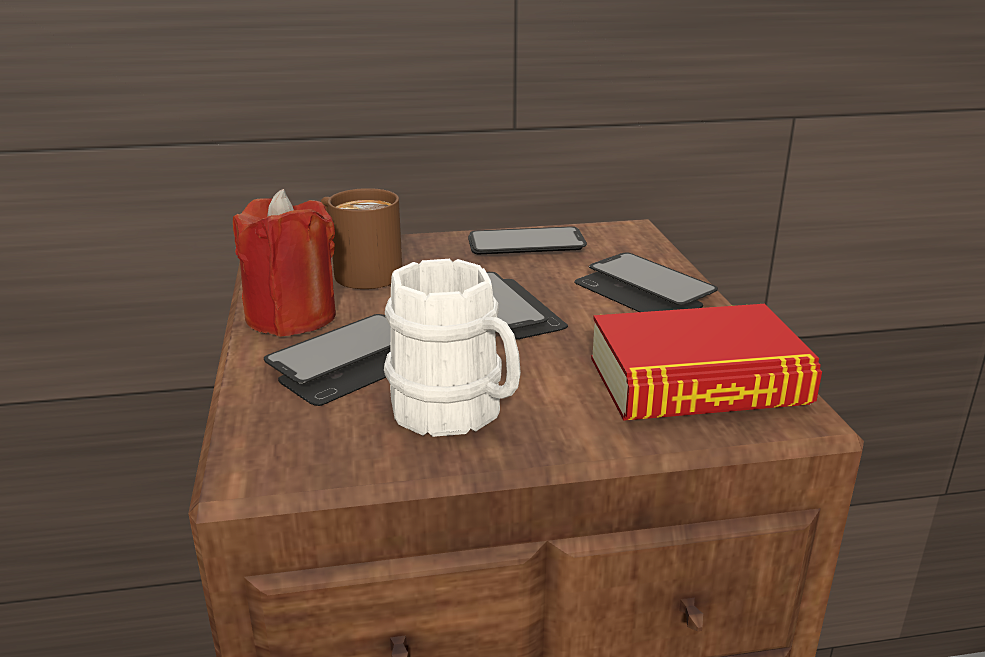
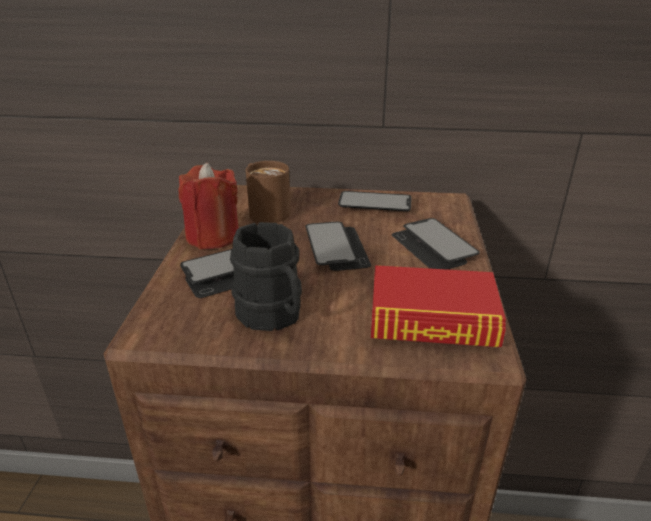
camera: 15 degrees right, 5 degrees up
white mug [384,259,521,437] -> black mug [230,222,302,331]

